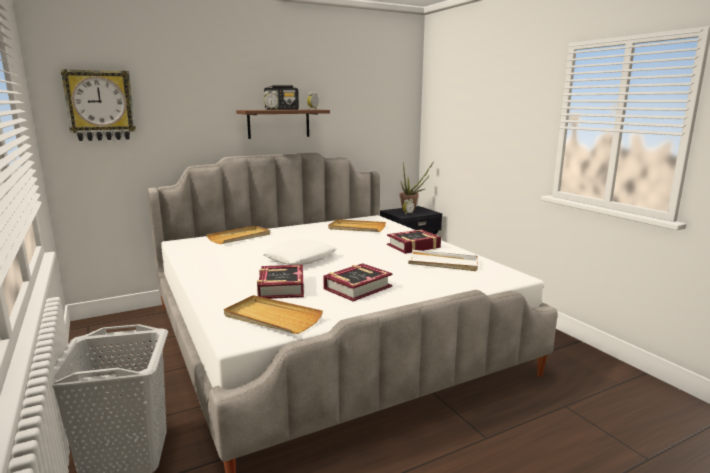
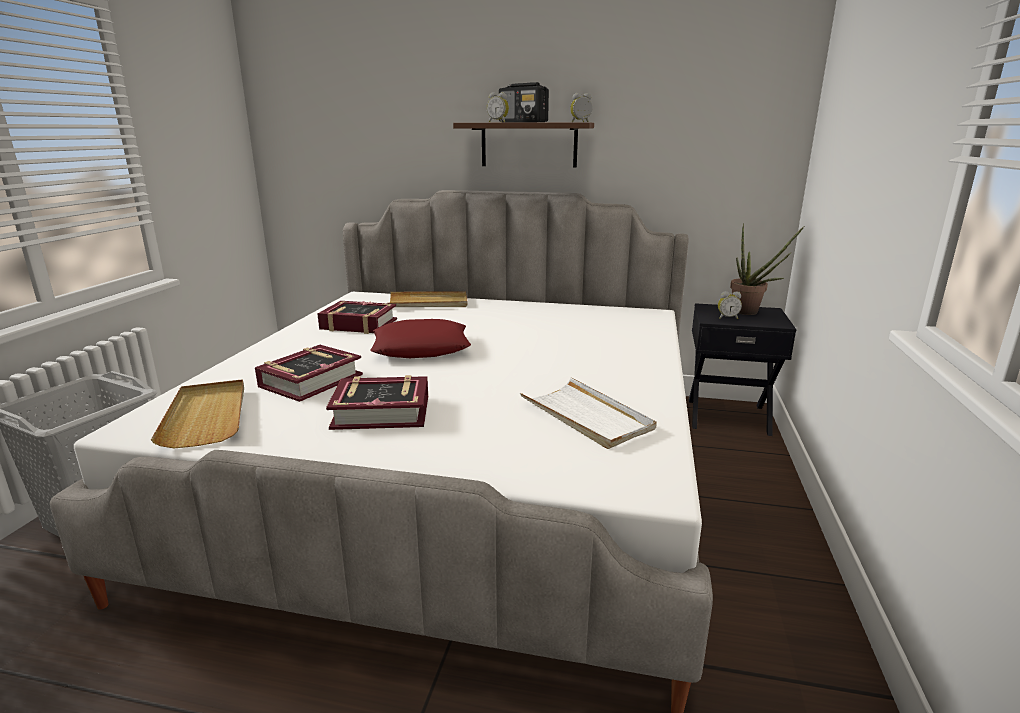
camera: 40 degrees right, 5 degrees up
wall clock [61,69,136,141] -> none
white pillow [262,239,337,265] -> red pillow [370,319,471,358]
beige tray [328,219,386,232] -> none
book [387,229,441,254] -> book moved to [317,301,397,334]

